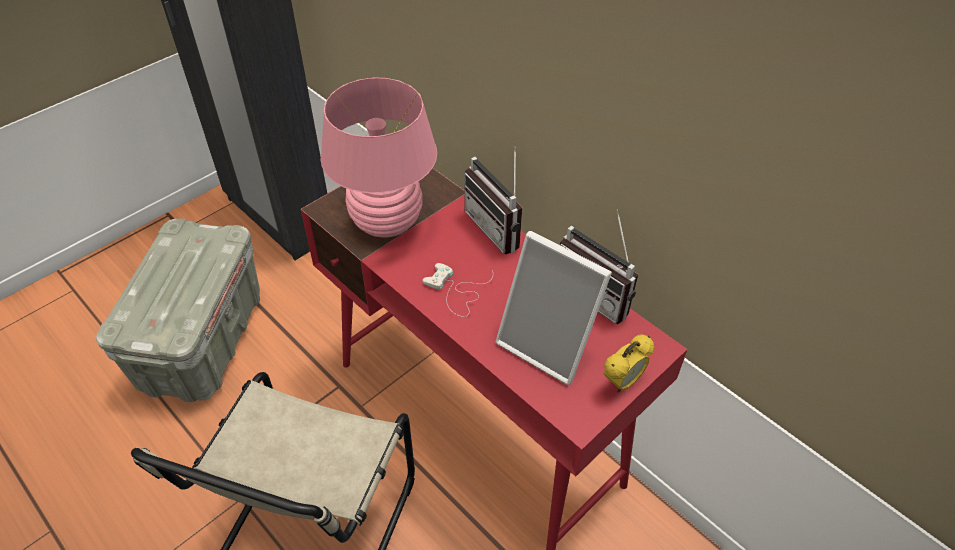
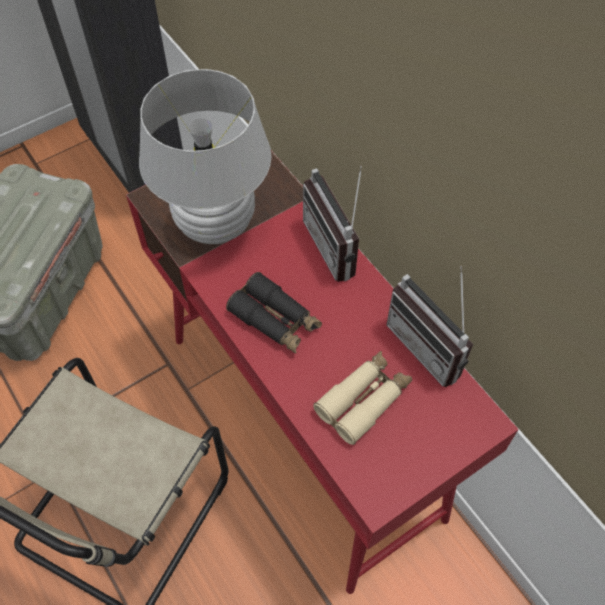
camera: 10 degrees right, 10 degrees up
pink table lamp [321,77,437,238] -> white table lamp [139,69,271,244]
white game controller [423,263,493,317] -> black binoculars [226,272,322,354]
picture frame [495,231,612,385] -> beige binoculars [313,351,412,445]
alarm clock [604,335,654,393] -> none

